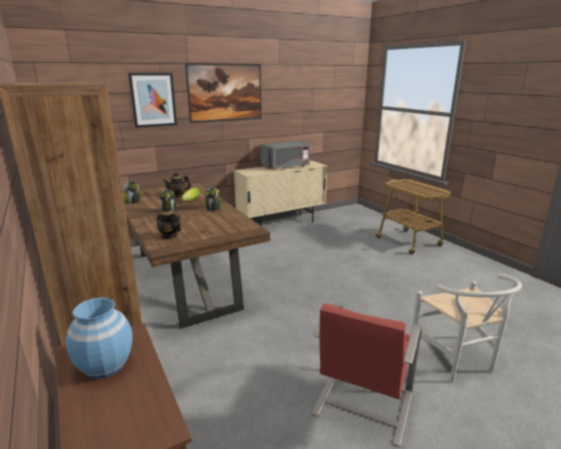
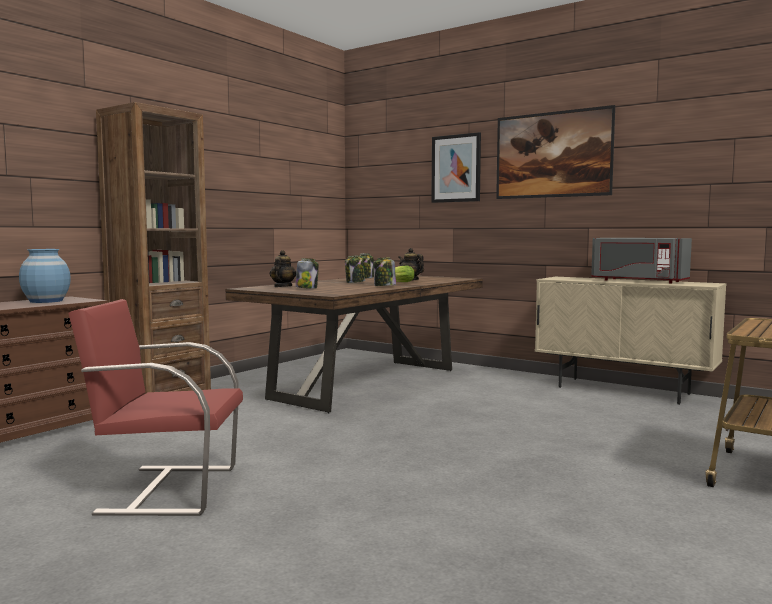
camera: 65 degrees right, 15 degrees down
white chair [412,274,522,383] -> none
none -> jar [295,258,319,289]

